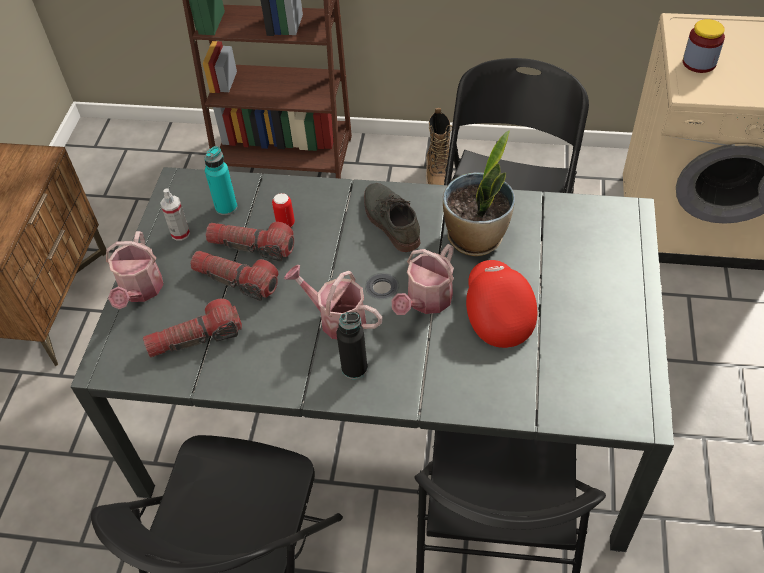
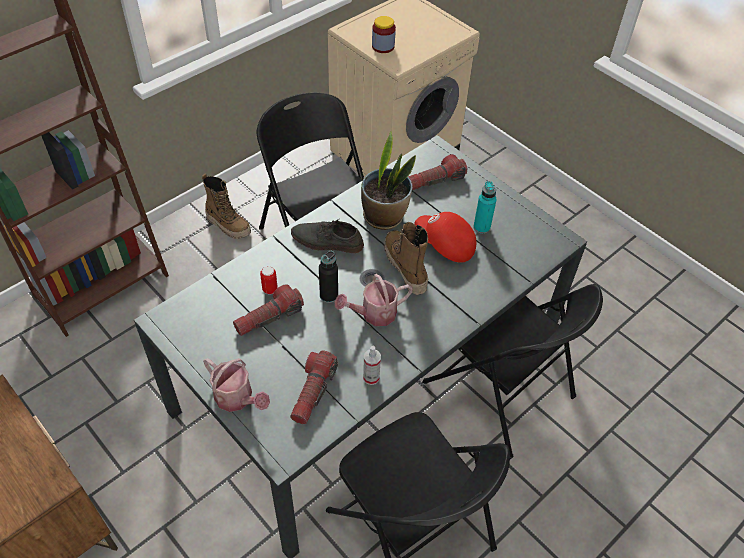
camera: 55 degrees left, 0 degrees up
spray bottle [160,188,190,241] -> spray bottle moved to [363,346,381,385]
flashlight [190,251,279,301] -> flashlight moved to [408,154,467,190]
turquoise bottle [205,146,237,215] -> turquoise bottle moved to [473,181,497,234]
black bottle [337,312,368,379] -> black bottle moved to [319,250,338,303]
watering can [392,244,454,315] -> boot [384,222,428,295]

